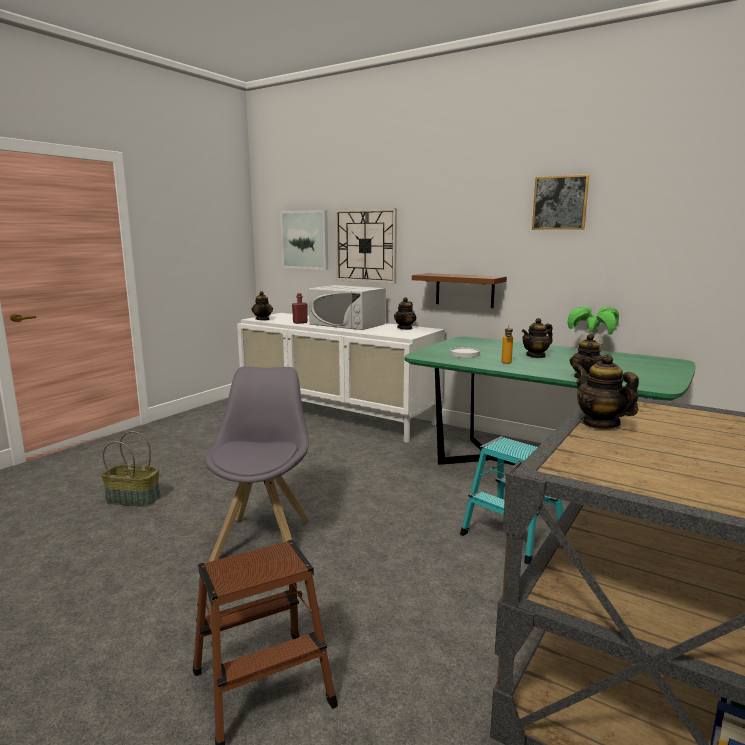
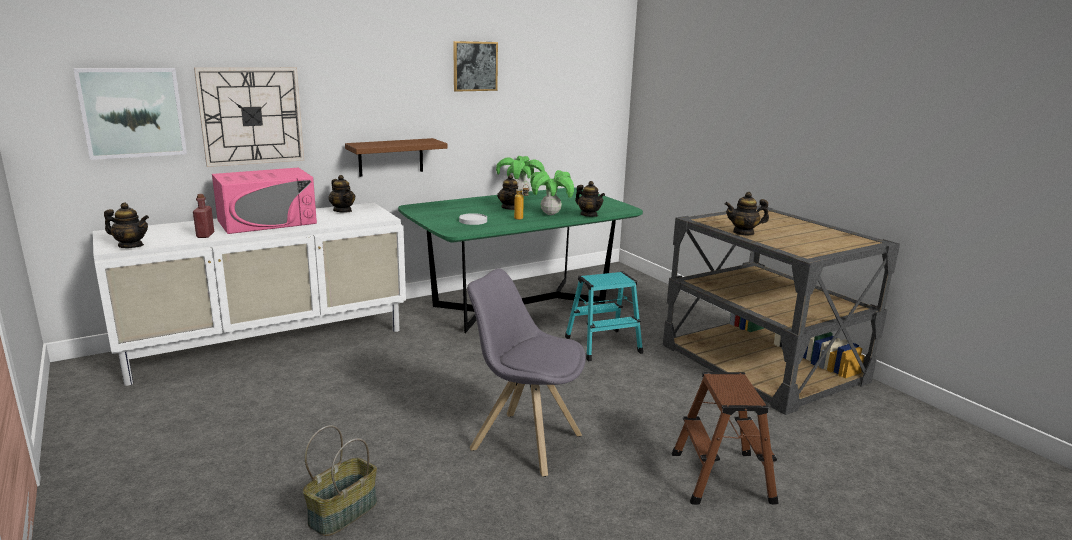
camera: 65 degrees left, 5 degrees up
white microwave [308,285,386,330] -> pink microwave [212,167,317,234]
none -> potted plant [530,170,574,215]

